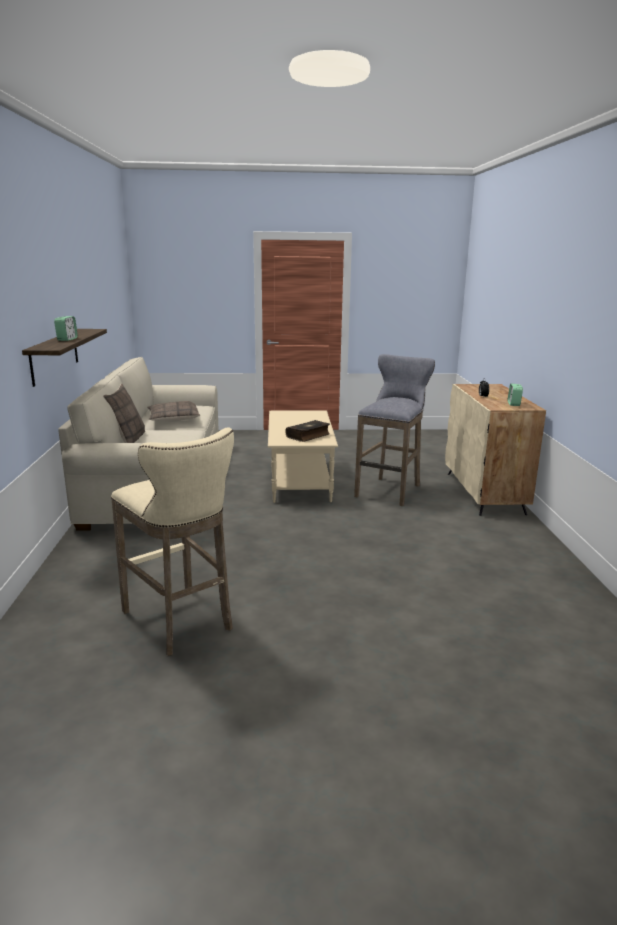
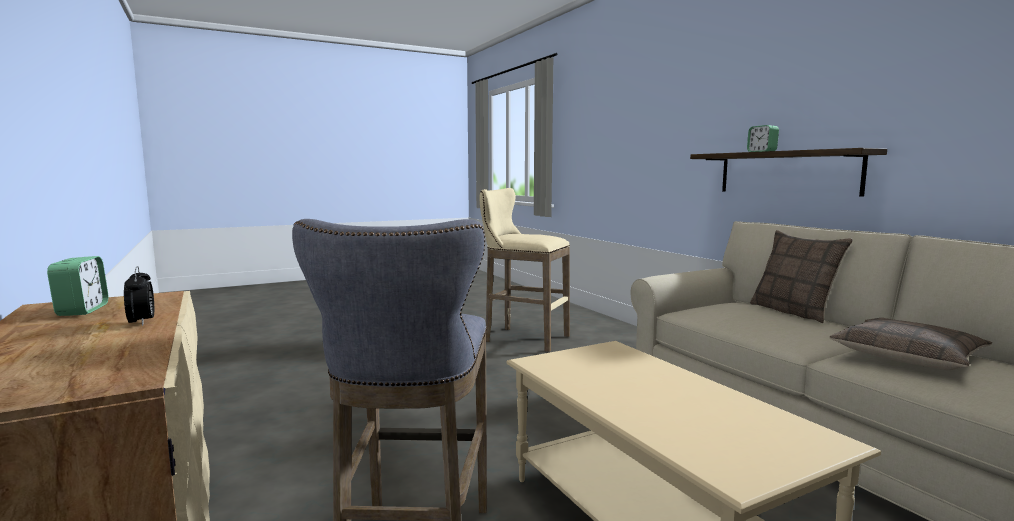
camera: 155 degrees right, 10 degrees down
book [286,420,330,442] -> none

